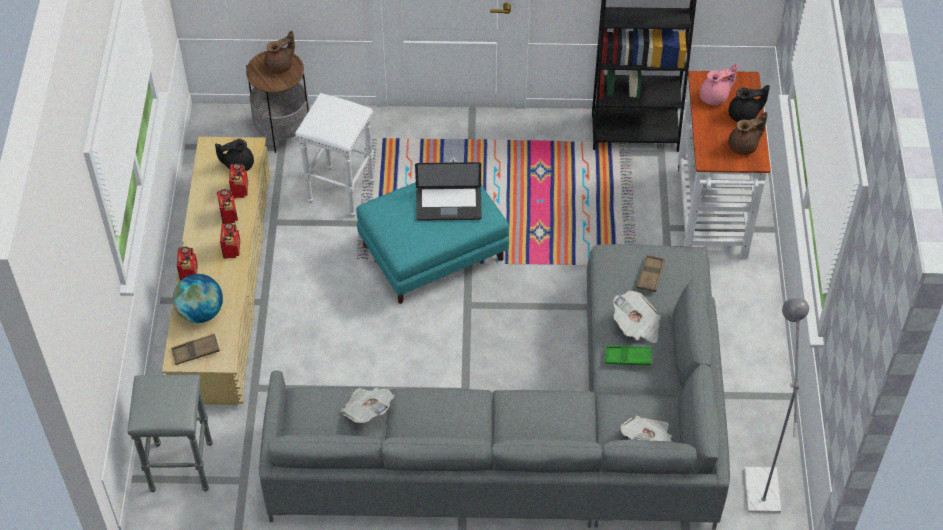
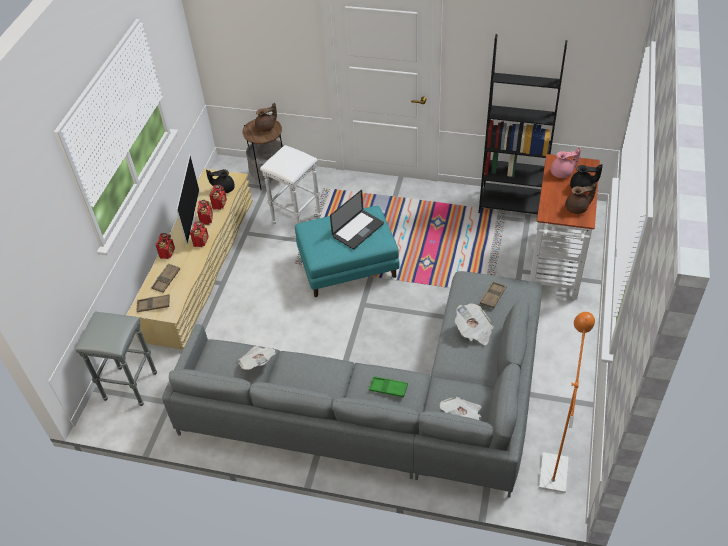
camera: 15 degrees right, 5 degrees down
globe [173,274,223,323] -> brown tray [151,263,180,293]
laptop [415,162,482,221] -> laptop turned 60 degrees counterclockwise [330,190,384,249]
green tray [605,345,652,366] -> green tray moved to [369,376,408,397]
grey floor lamp [744,298,809,513] -> orange floor lamp [539,312,595,493]
none -> television [176,154,199,245]

